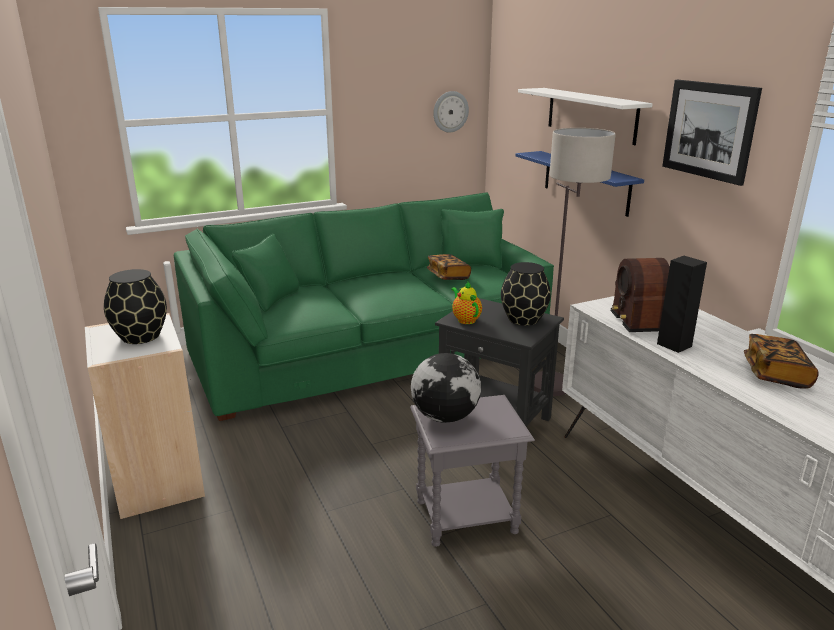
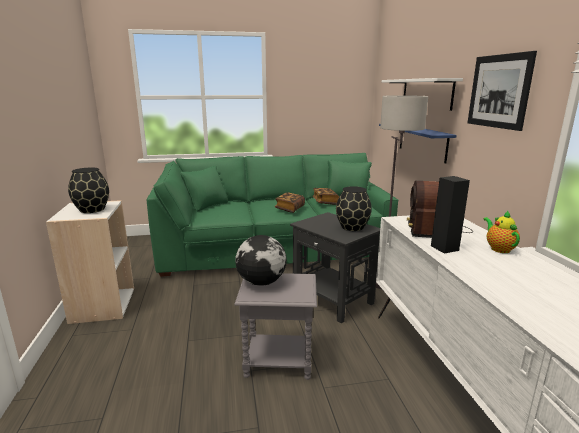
camera: 15 degrees right, 5 degrees down
wall clock [433,91,469,132] -> none
teapot [451,281,482,324] -> teapot moved to [483,211,520,253]
book [744,334,819,389] -> book moved to [275,192,305,213]

